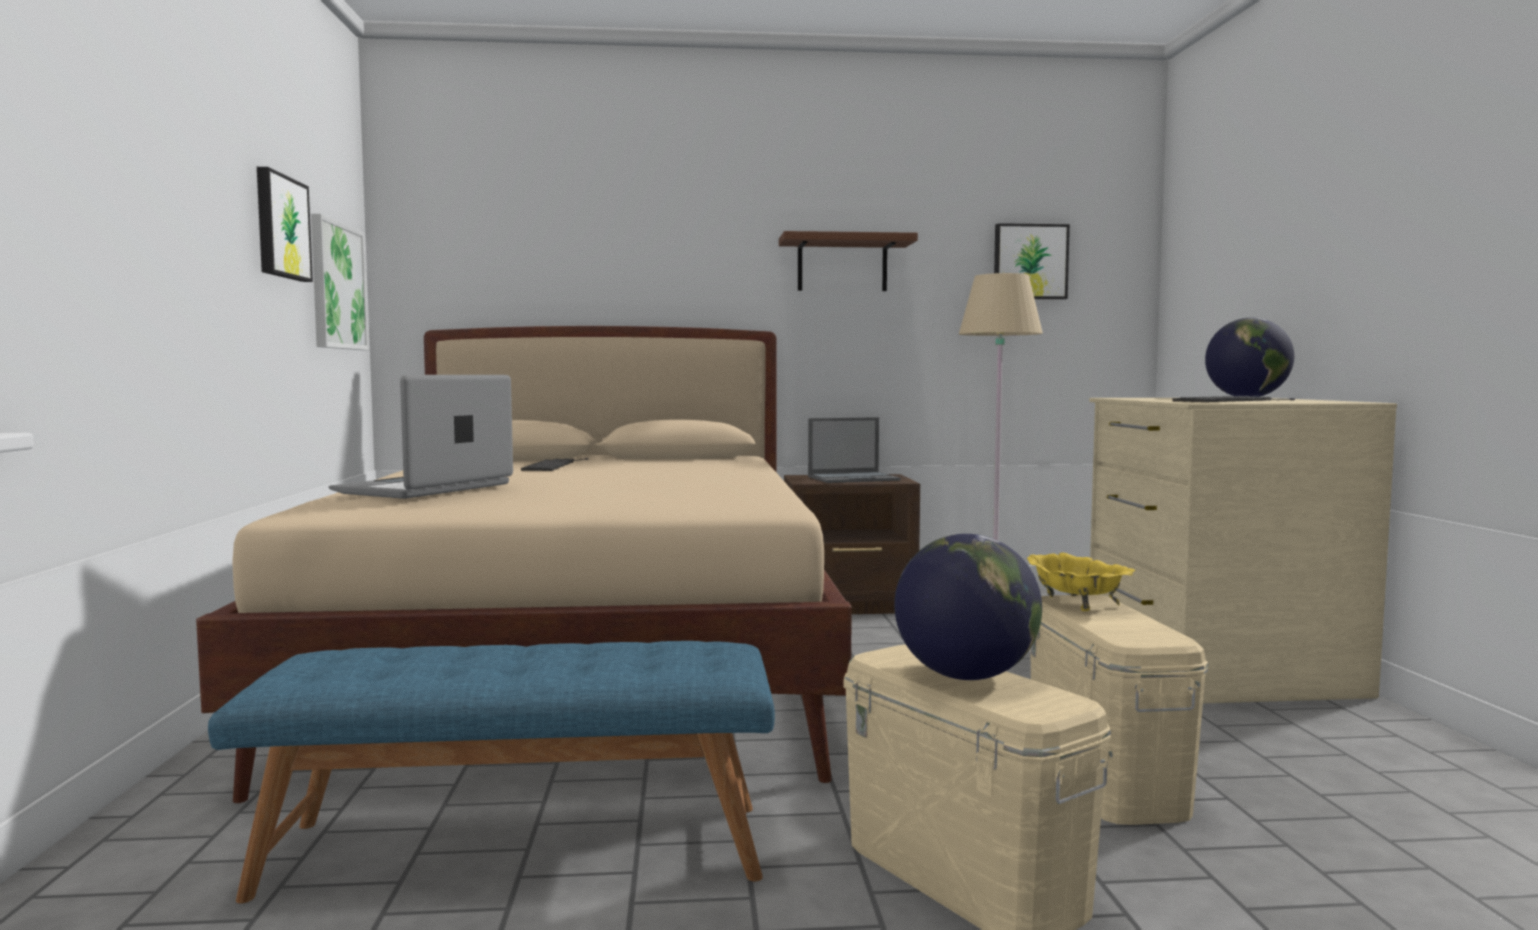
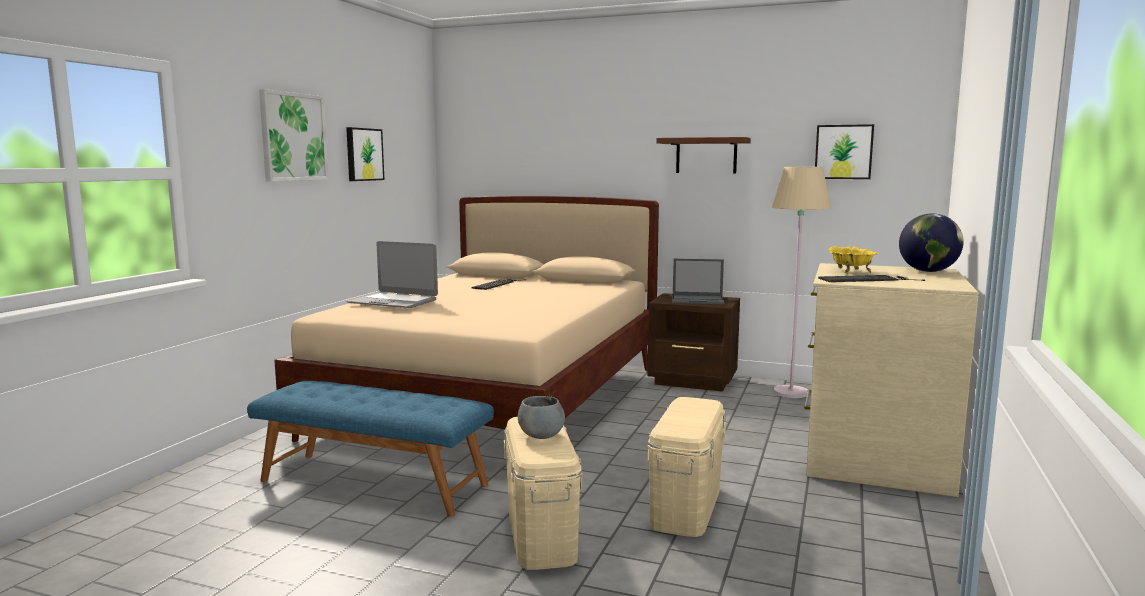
camera: 25 degrees right, 5 degrees up
picture [311,214,369,350] -> picture moved to [259,89,329,181]
laptop [329,375,513,499] -> laptop turned 120 degrees counterclockwise [347,241,438,308]
globe [894,534,1042,680] -> grey bowl [518,396,565,439]
yellow bowl [1027,553,1135,611] -> yellow bowl moved to [829,246,879,273]

